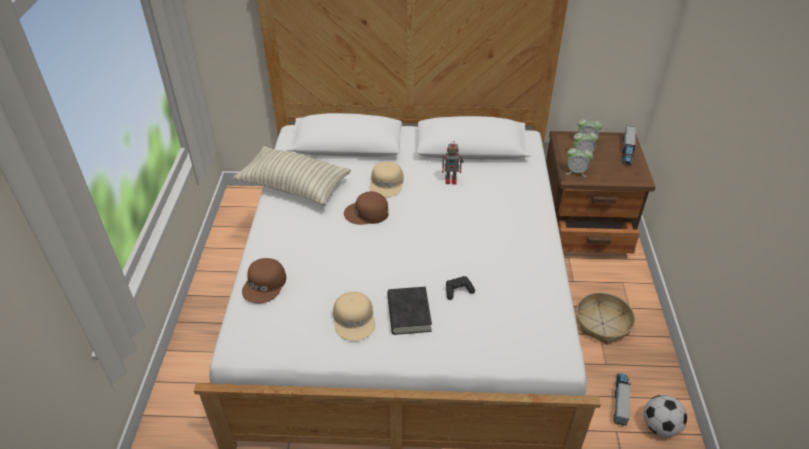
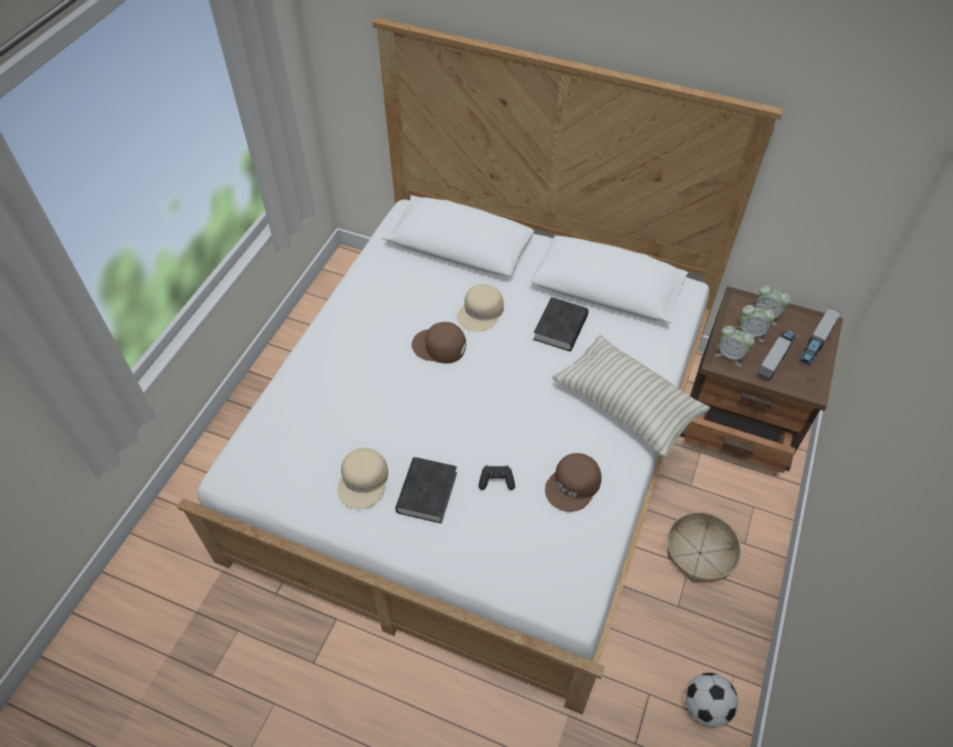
camera: 20 degrees right, 10 degrees up
pillow [233,146,351,206] -> pillow moved to [552,334,711,458]
brown cap [242,258,286,303] -> brown cap moved to [545,453,602,512]
toy robot [442,141,464,184] -> black book [533,297,589,351]
toy truck [614,373,630,426] -> toy truck moved to [757,331,795,380]

